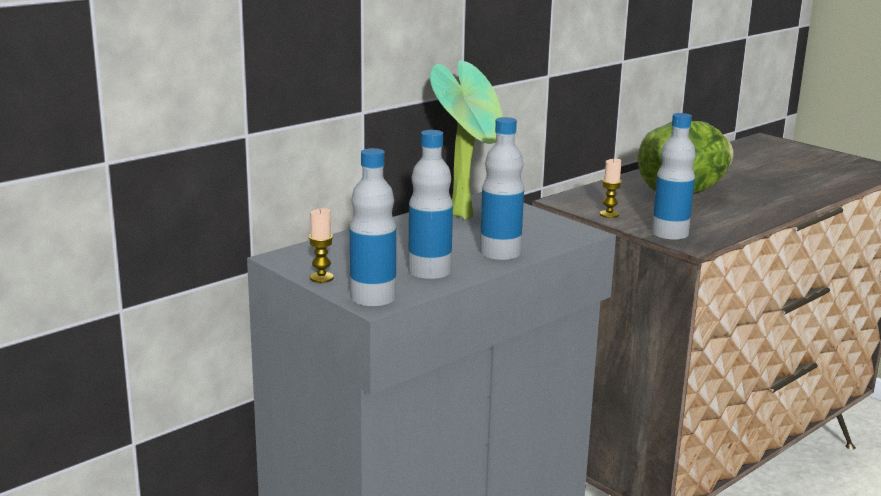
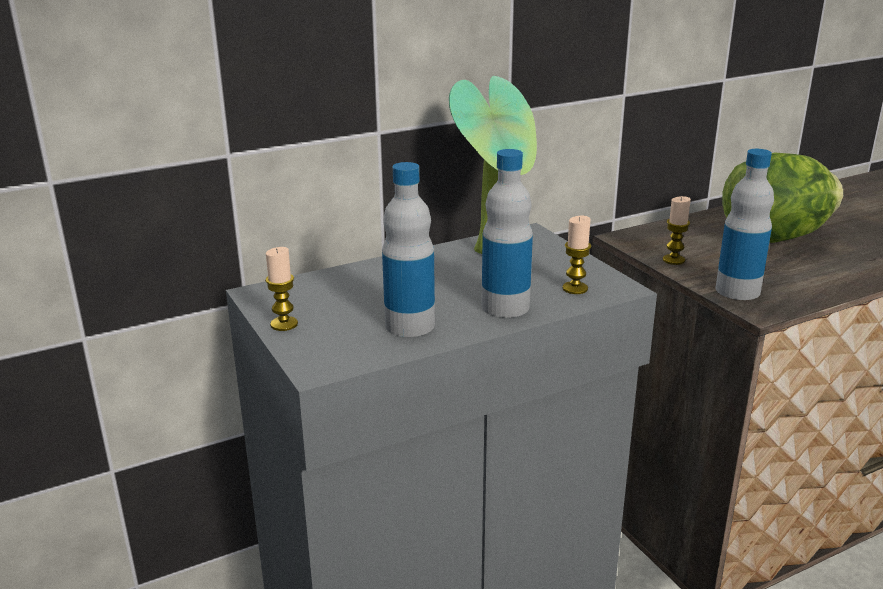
camera: 15 degrees right, 5 degrees up
bottle [350,148,396,306] -> none
none -> candle [562,216,591,294]

